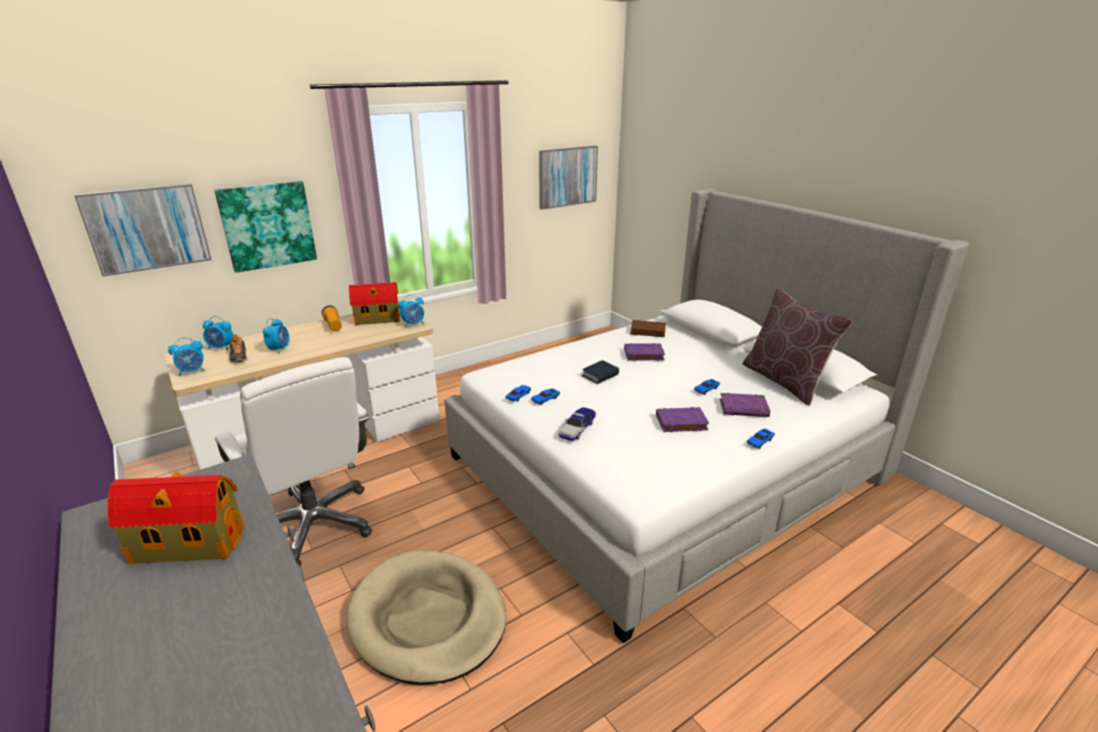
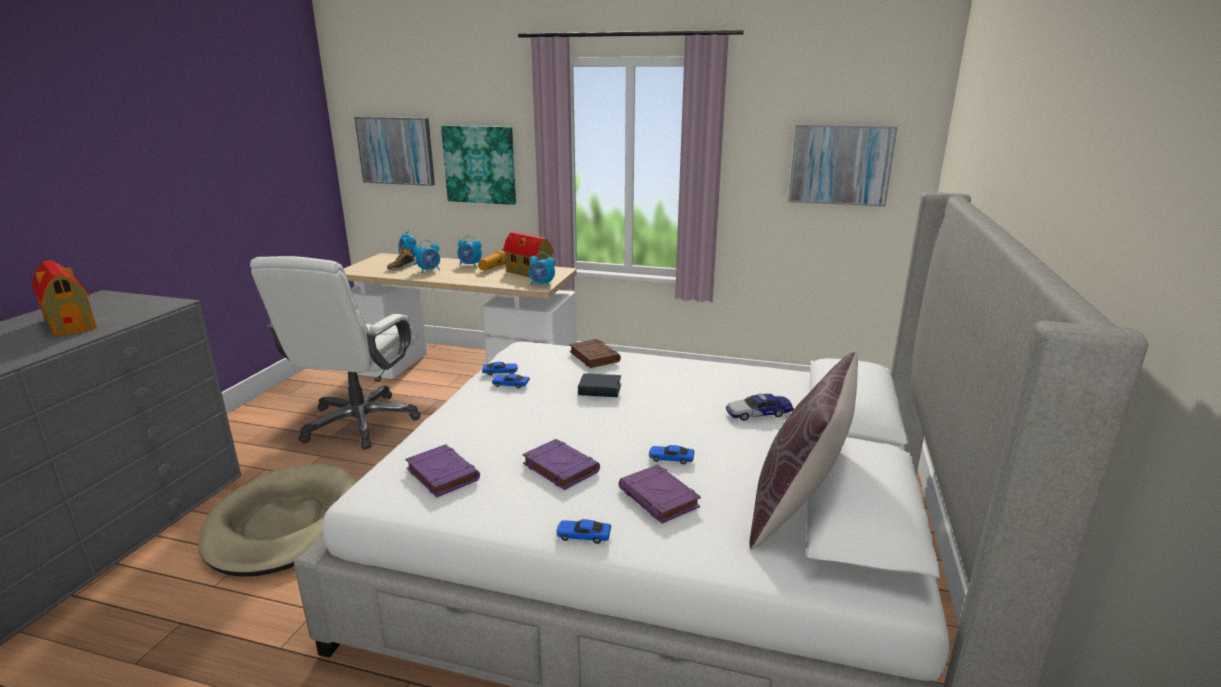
camera: 50 degrees right, 5 degrees down
alarm clock [168,338,205,376] -> alarm clock moved to [457,235,482,267]
toy car [558,408,596,441] -> toy car moved to [726,394,794,421]
purple book [624,343,665,361] -> purple book moved to [406,444,480,497]
brown book [630,320,666,337] -> brown book moved to [569,339,621,368]

